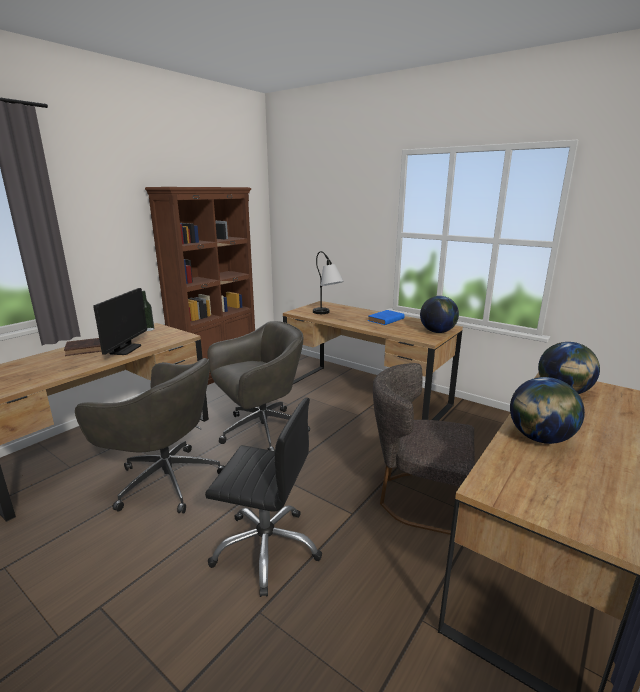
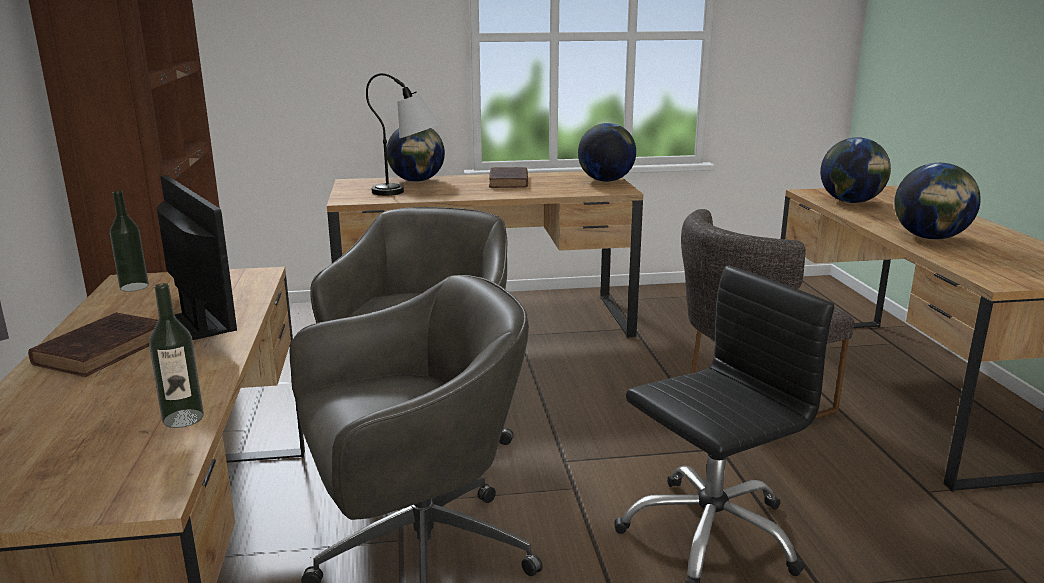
camera: 45 degrees left, 0 degrees up
blue book [368,310,405,325] -> brown book [489,167,528,188]
none -> bottle [149,283,204,428]
none -> globe [387,128,445,182]

